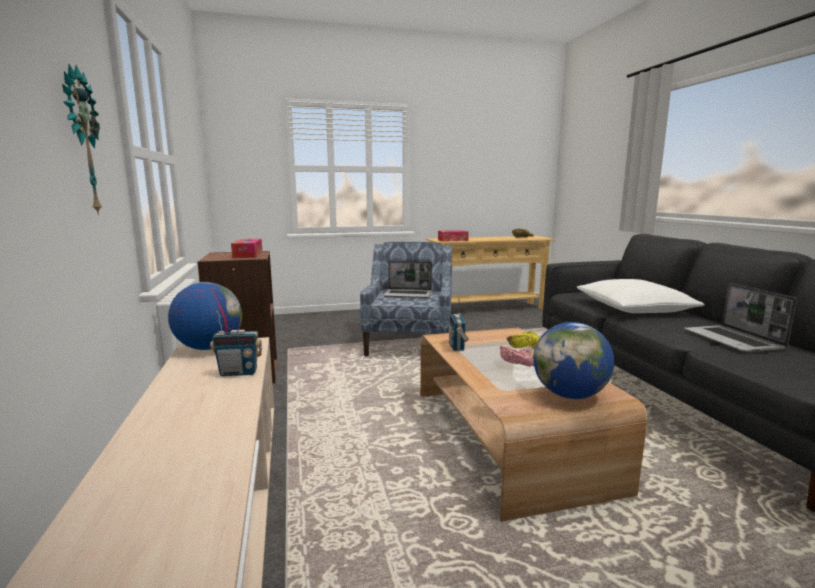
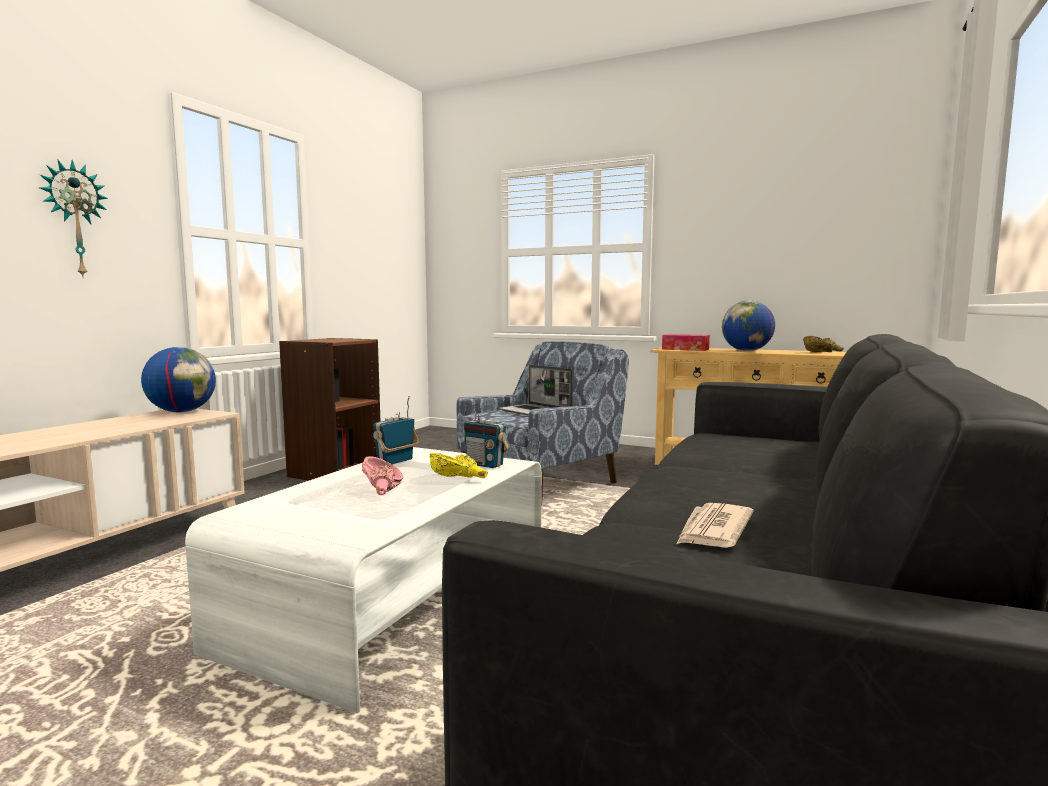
camera: 40 degrees right, 5 degrees down
radio [210,310,262,376] -> radio moved to [463,398,510,468]
tissue box [231,239,262,258] -> none
brown coffee table [420,328,647,522] -> white coffee table [185,447,542,713]
globe [533,322,614,399] -> globe moved to [722,300,775,351]
white pillow [577,279,705,313] -> none
laptop [684,283,797,353] -> newspaper [676,503,754,548]

